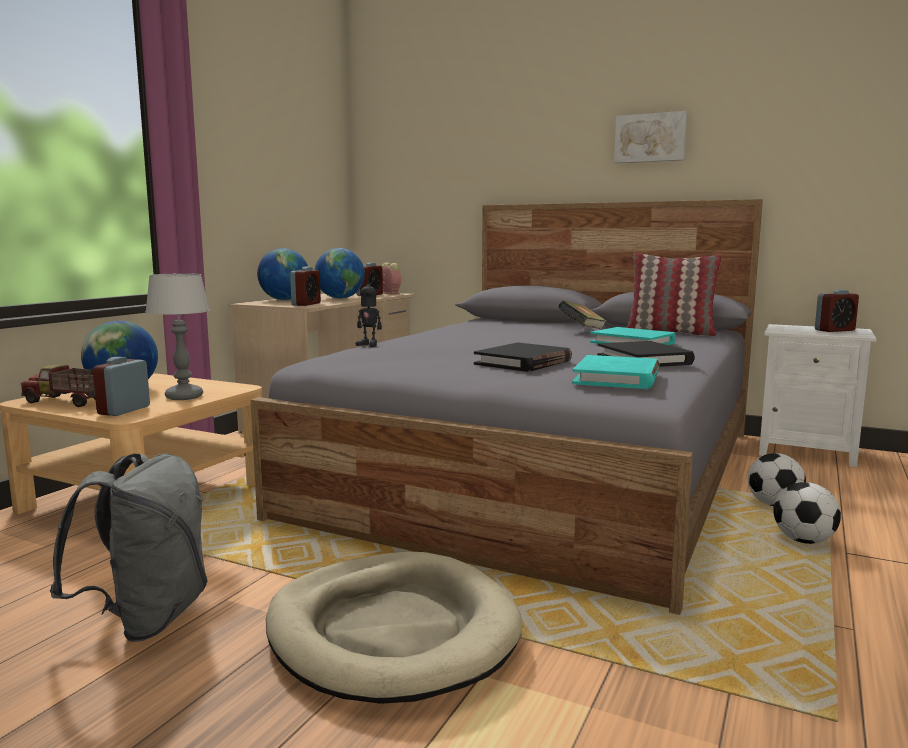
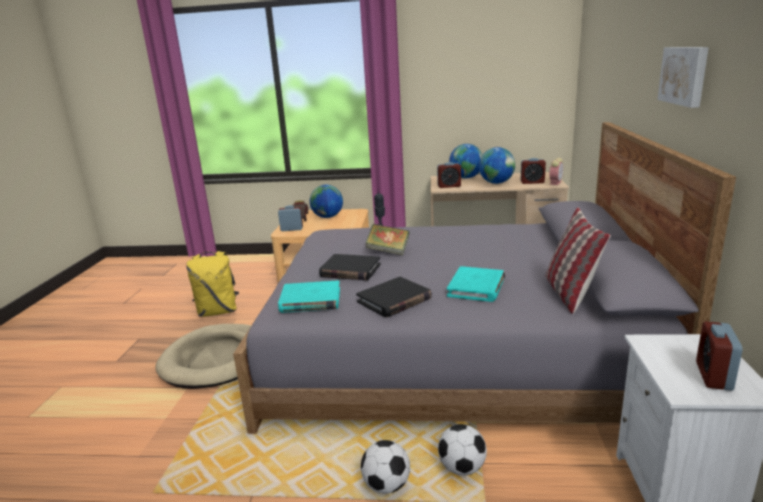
camera: 70 degrees right, 10 degrees up
grey backpack [49,453,207,642] -> yellow backpack [186,251,239,317]
table lamp [145,273,210,400] -> none
book [558,301,607,329] -> book moved to [366,224,409,255]
alarm clock [815,290,859,332] -> alarm clock turned 60 degrees clockwise [696,321,743,391]

